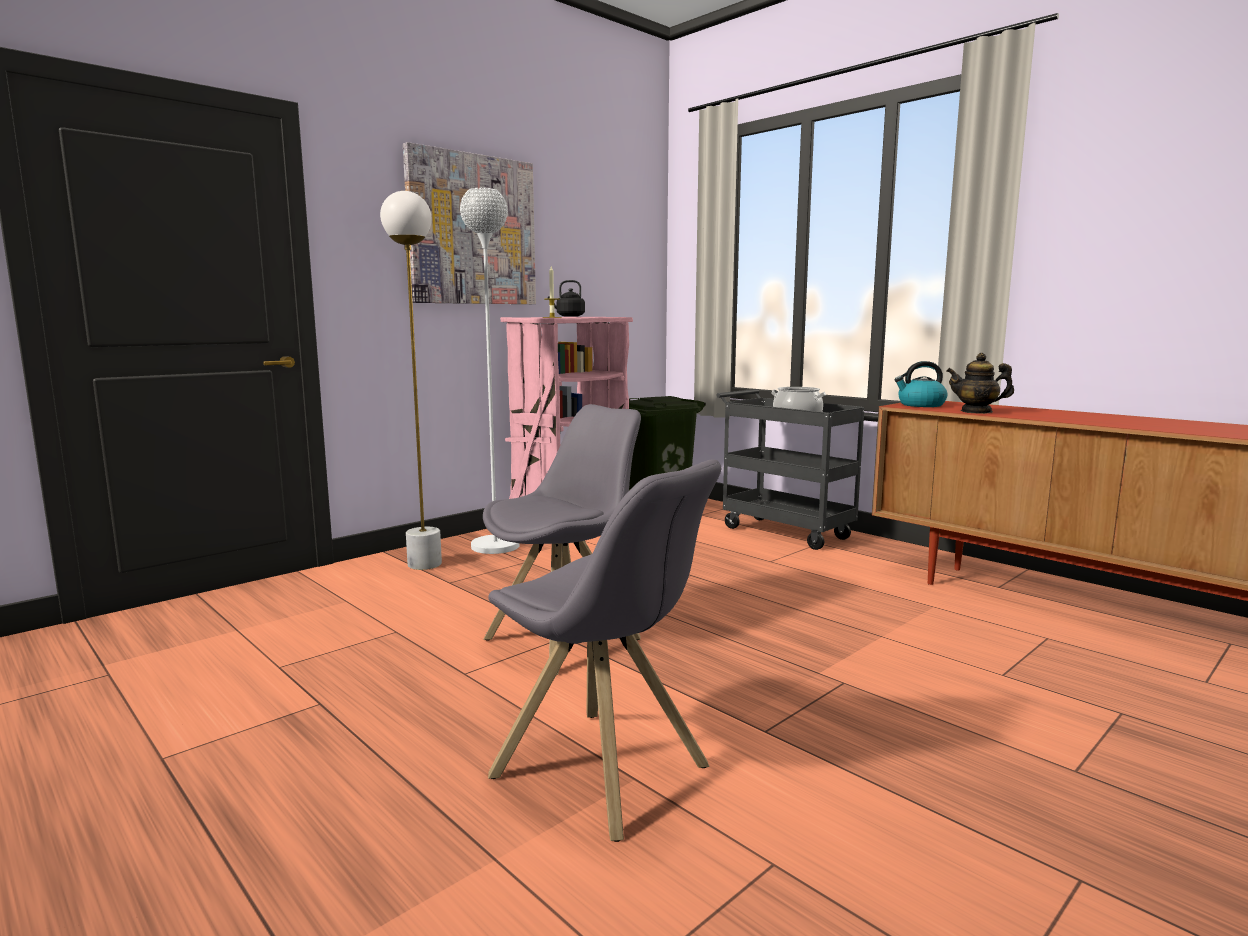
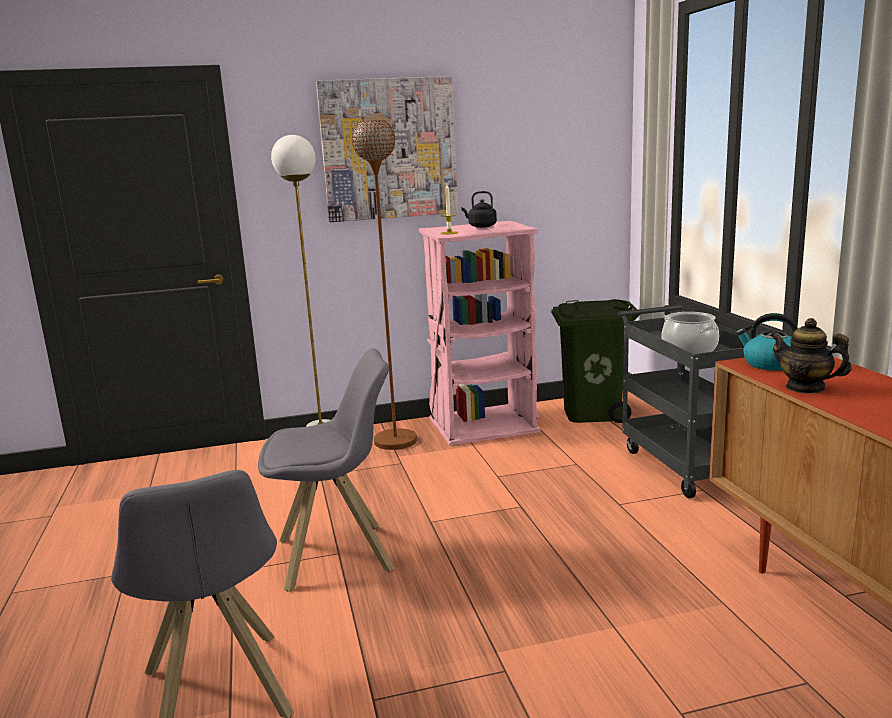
camera: 30 degrees right, 5 degrees up
white floor lamp [460,188,520,554] -> brown floor lamp [352,120,417,450]

